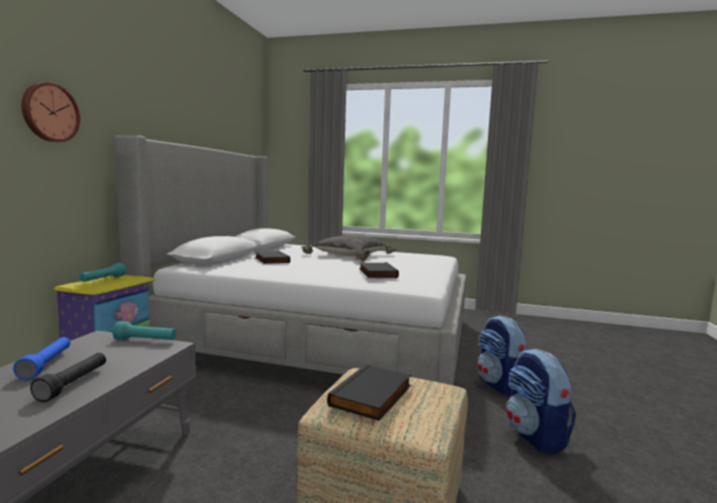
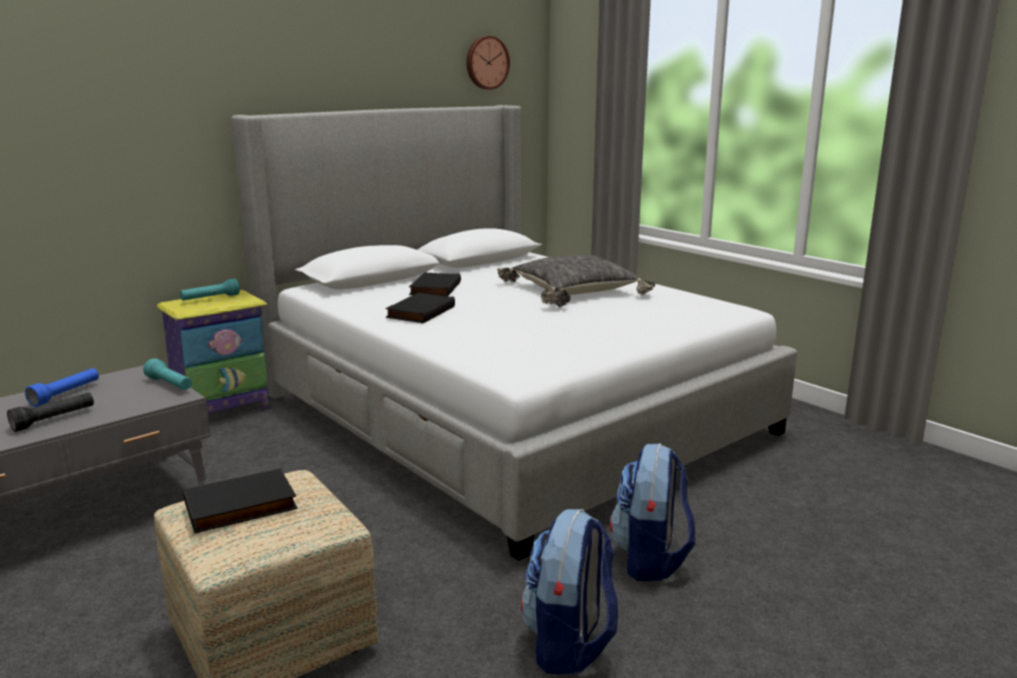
camera: 35 degrees right, 10 degrees up
wall clock [21,82,80,142] -> wall clock moved to [466,36,510,90]
black book [359,262,399,278] -> black book moved to [385,293,455,323]

